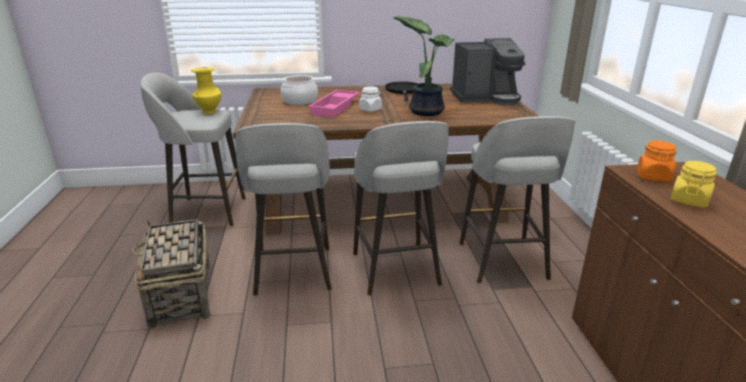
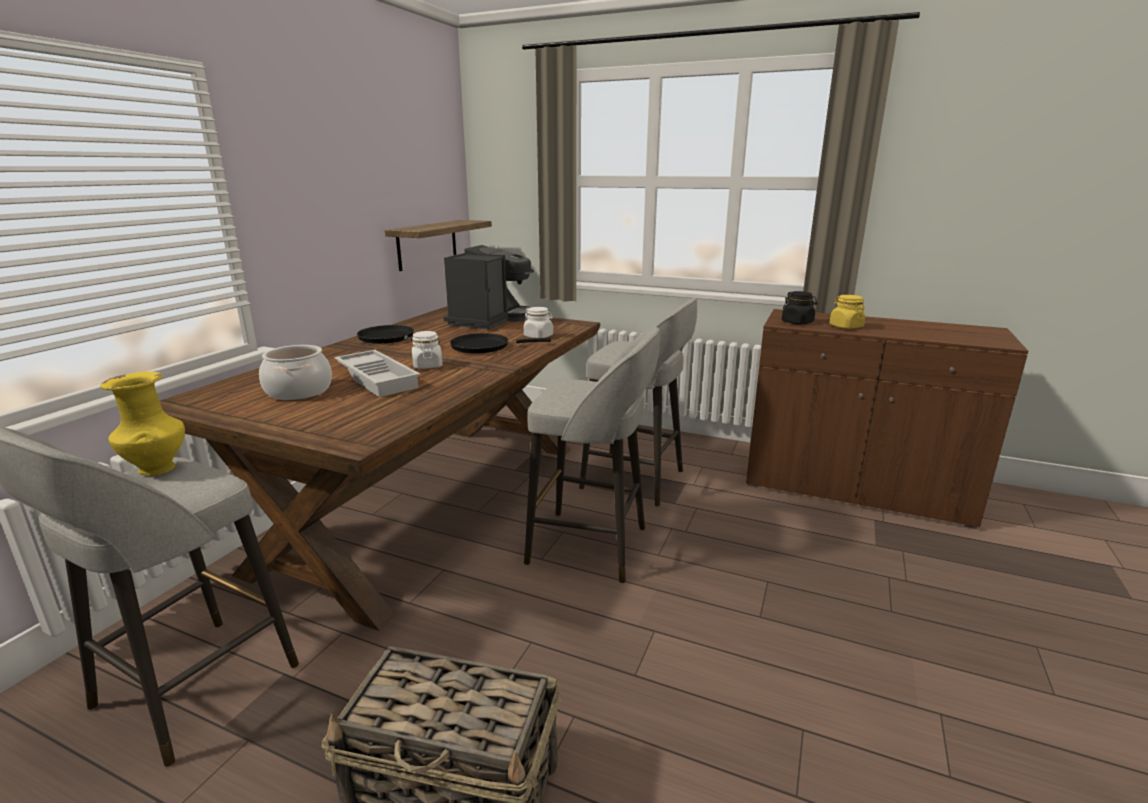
camera: 60 degrees left, 5 degrees down
grey stool [235,123,332,296] -> none
pink tray [308,90,360,117] -> white tray [334,350,420,397]
potted plant [393,16,454,116] -> black frying pan [450,333,551,354]
orange jar [637,140,676,182] -> black jar [782,291,818,324]
none -> shelf [385,220,492,271]
none -> white jar [524,307,553,338]

